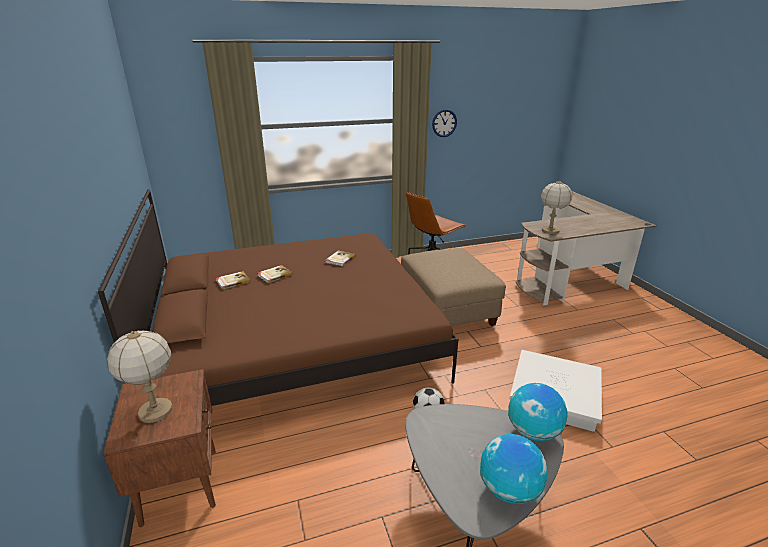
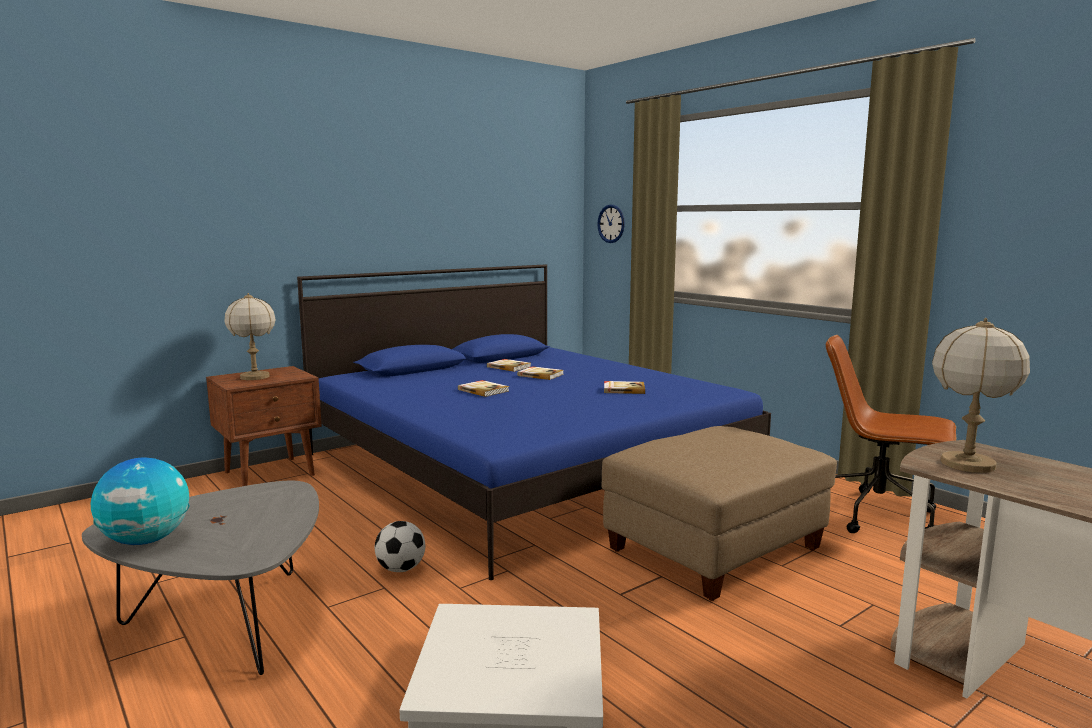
camera: 70 degrees right, 15 degrees down
brown bed [98,189,459,406] -> blue bed [297,264,771,580]
wall clock [432,109,457,137] -> wall clock moved to [597,204,625,243]
globe [508,383,568,441] -> none
none -> book [458,380,509,397]

